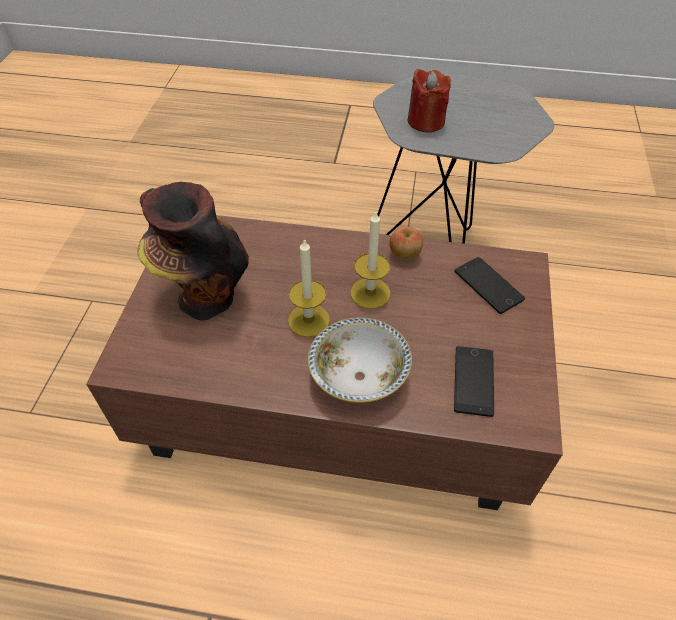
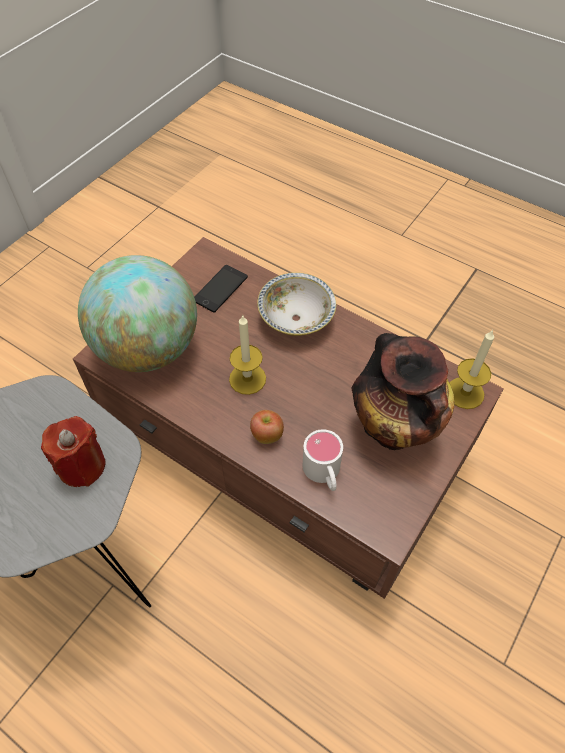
camera: 155 degrees left, 5 degrees up
candle [288,238,330,337] -> candle moved to [450,330,494,409]
apple [389,226,423,260] -> apple moved to [250,410,284,444]
phone [455,257,525,314] -> globe [78,255,197,372]
none -> white mug [302,429,343,491]

